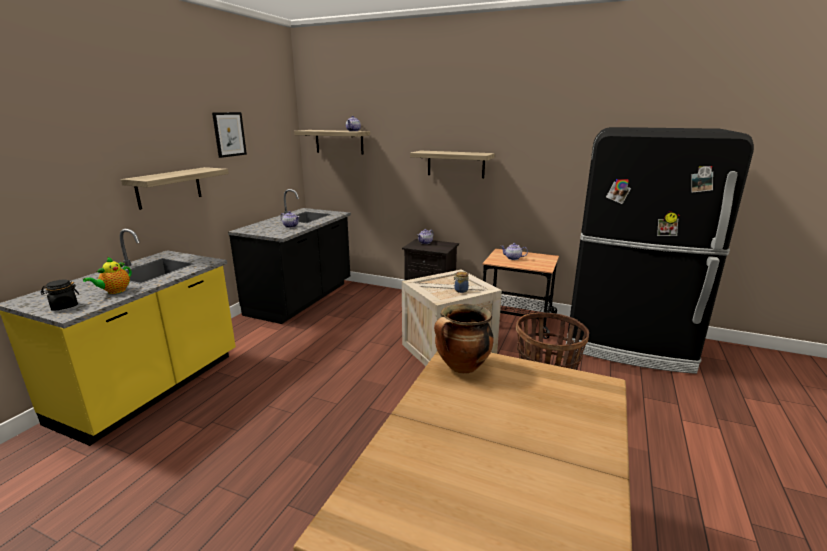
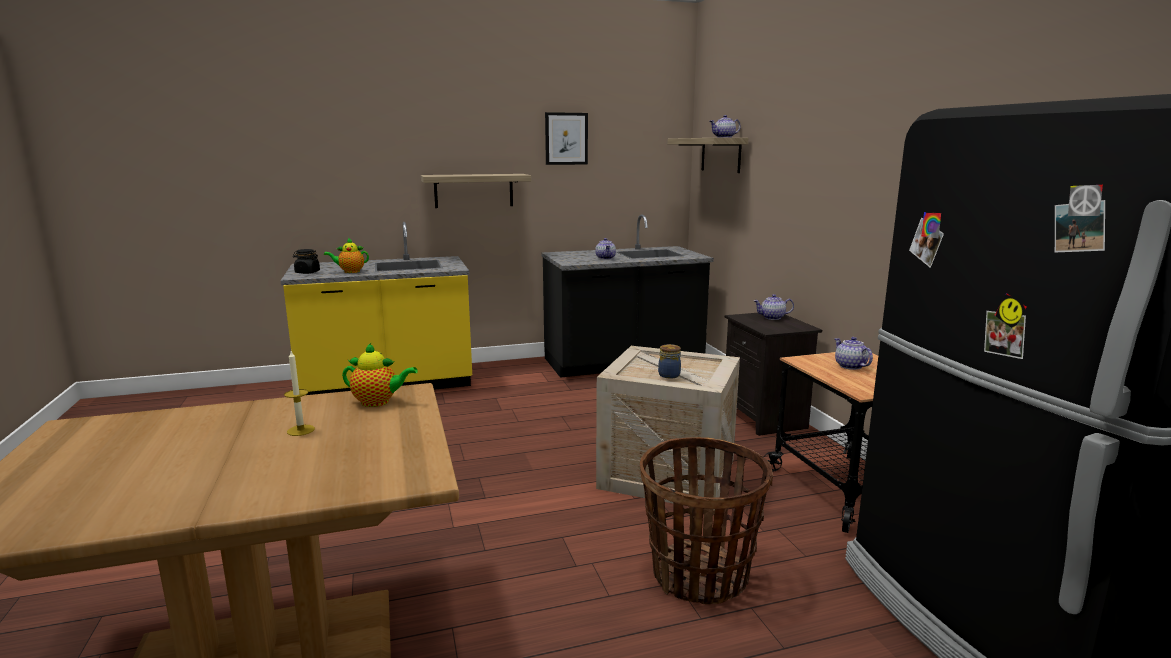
camera: 50 degrees right, 5 degrees down
shelf [410,151,495,178] -> none
cooking pot [434,304,494,374] -> teapot [342,343,418,407]
none -> candle [284,351,315,436]

